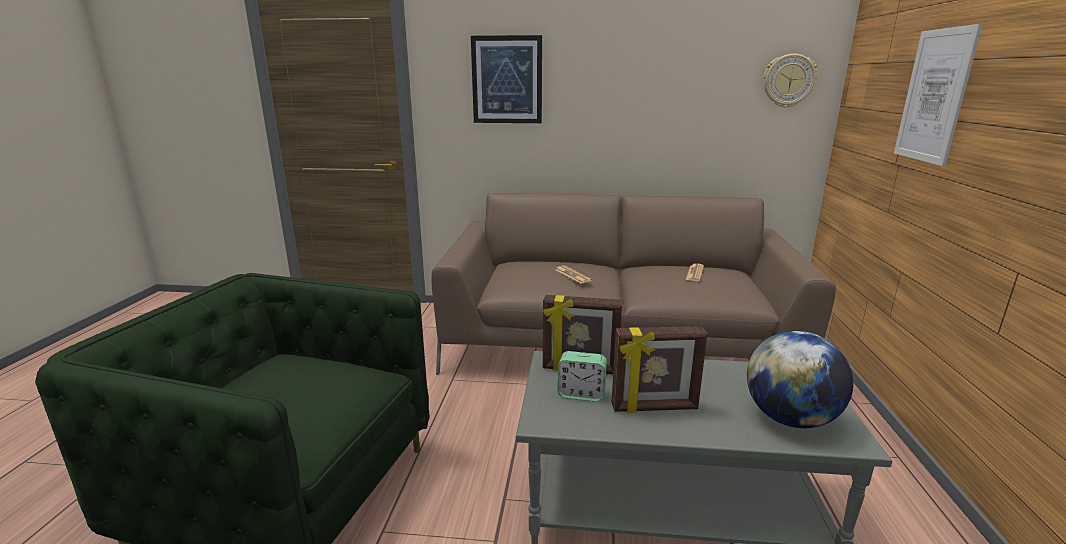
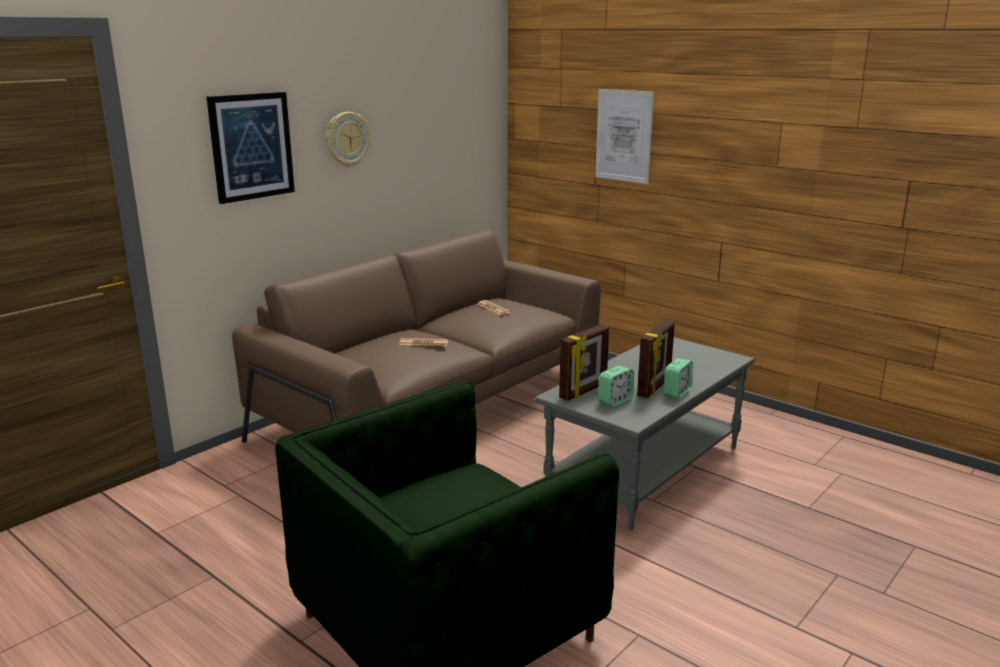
camera: 55 degrees left, 0 degrees up
globe [747,331,853,428] -> none
wall clock [764,54,818,108] -> wall clock moved to [326,112,370,167]
none -> alarm clock [664,358,693,399]

